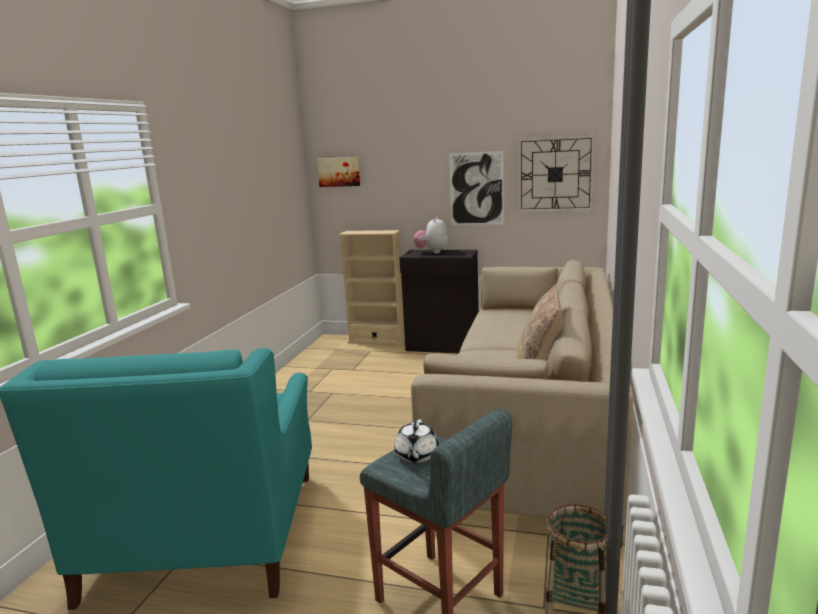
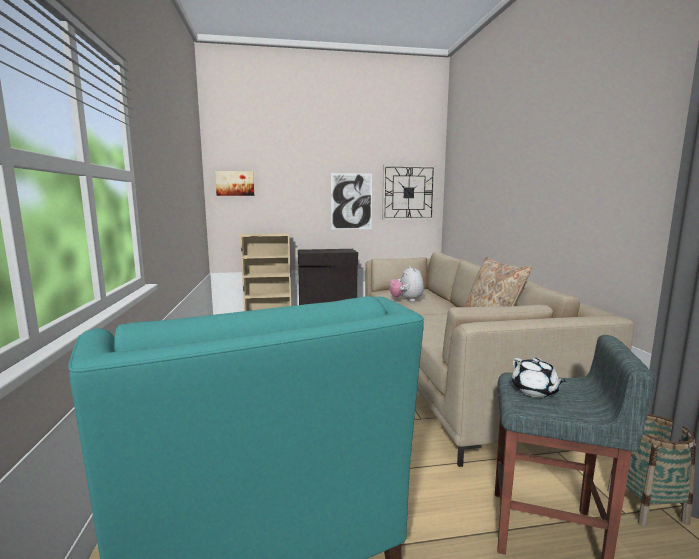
camera: 25 degrees left, 5 degrees down
plush toy [413,217,448,253] -> plush toy moved to [389,266,424,302]

